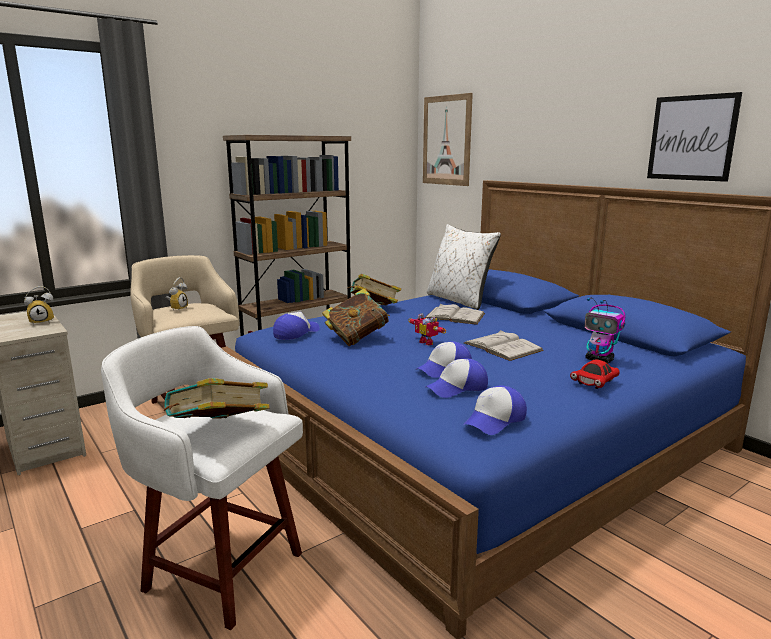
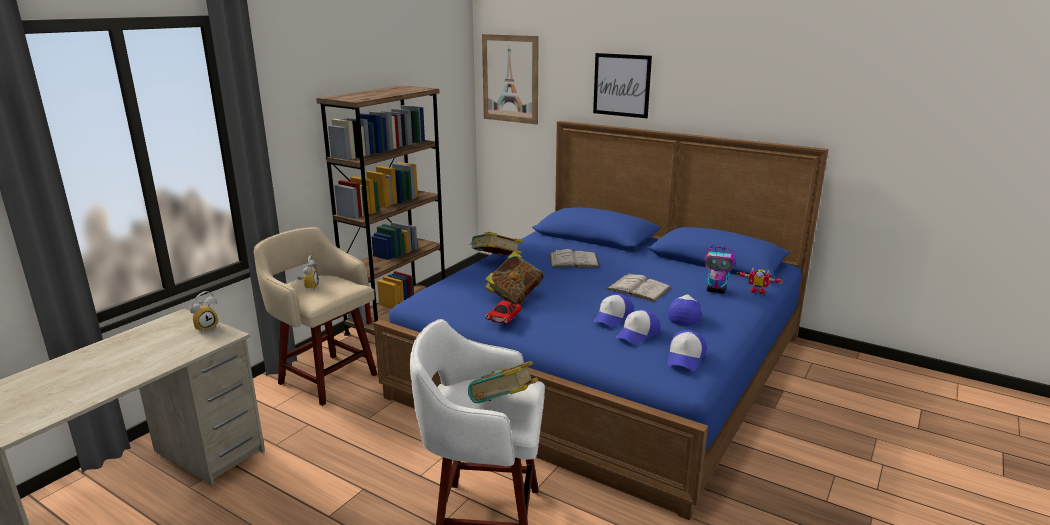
camera: 20 degrees left, 5 degrees up
cap [273,312,320,340] -> cap moved to [668,294,701,326]
toy robot [408,314,446,345] -> toy robot moved to [737,267,783,294]
white pillow [427,224,501,310] -> none
red toy car [570,359,620,389] -> red toy car moved to [485,301,522,324]
picture [647,92,742,182] -> picture moved to [593,53,652,118]

